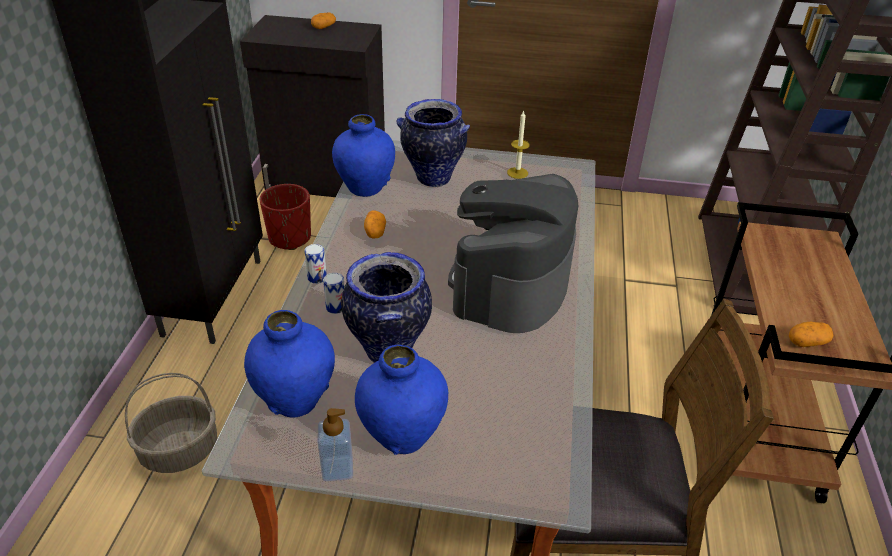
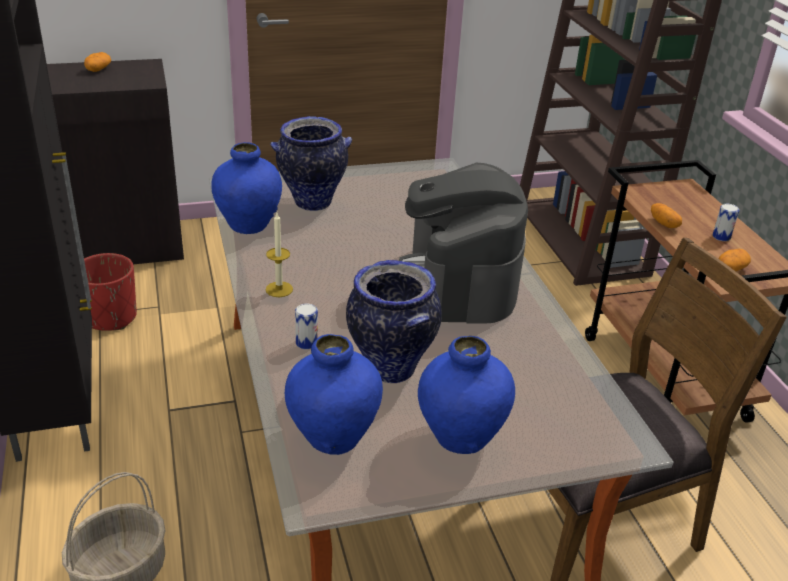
camera: 25 degrees left, 5 degrees down
can [304,244,327,284] -> can moved to [713,204,739,241]
soap dispenser [318,408,353,481] -> none
potato [364,210,386,238] -> potato moved to [651,203,682,228]
candle [507,111,530,179] -> candle moved to [266,213,293,297]

